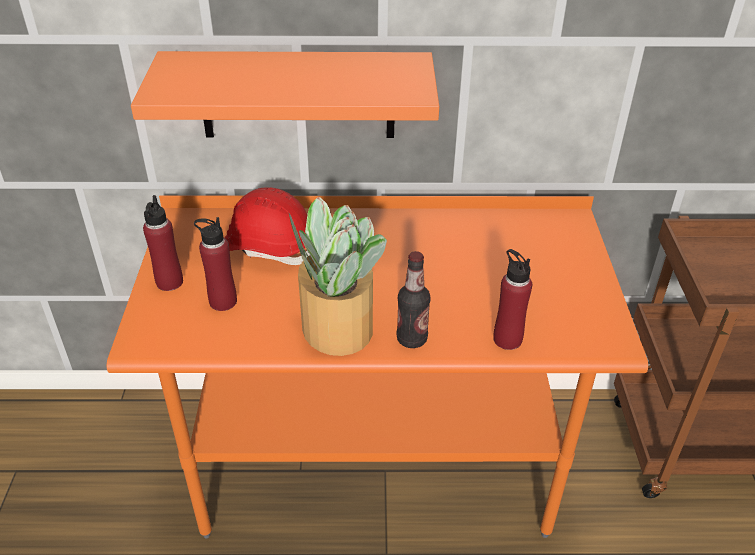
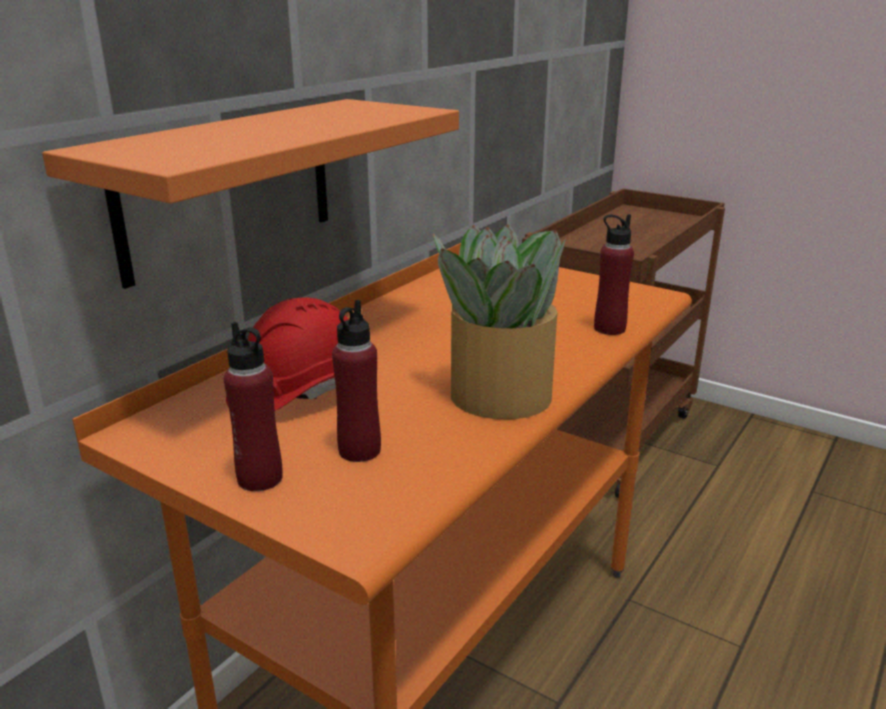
camera: 55 degrees left, 15 degrees down
bottle [397,251,431,348] -> none

